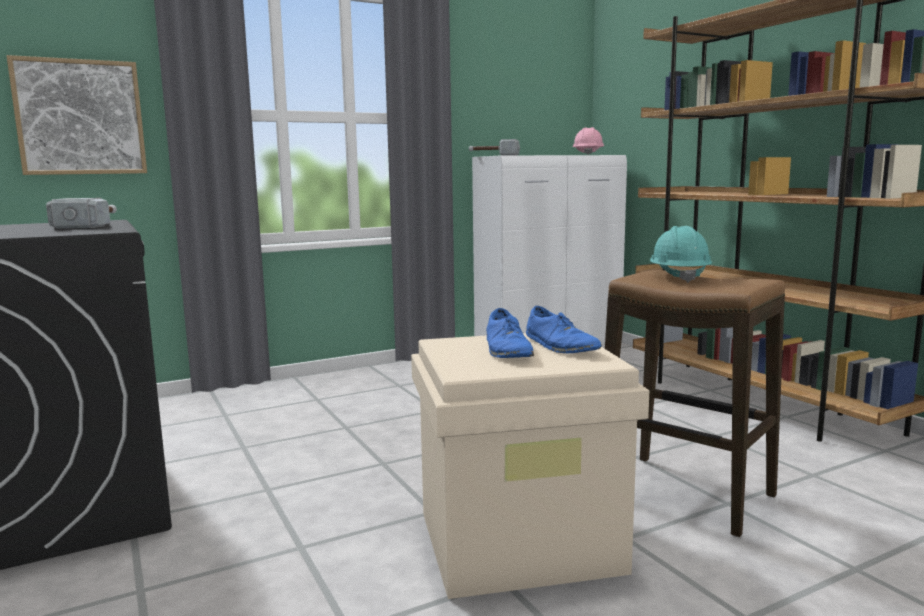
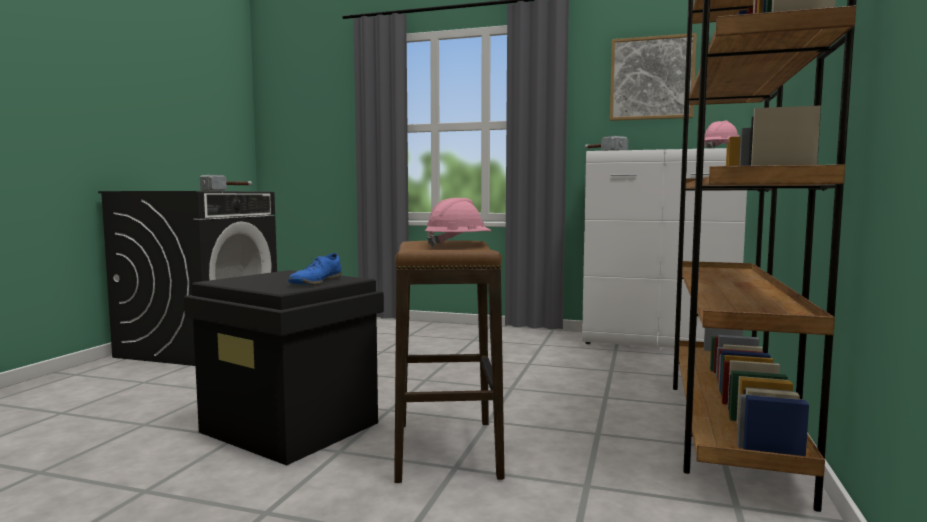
camera: 45 degrees right, 5 degrees down
picture [6,55,147,175] -> picture moved to [610,33,697,121]
beige storage box [411,333,649,599] -> black storage box [184,270,384,465]
blue shoe [486,308,534,358] -> none
turquoise hard hat [650,226,712,283] -> pink hard hat [425,198,492,247]

